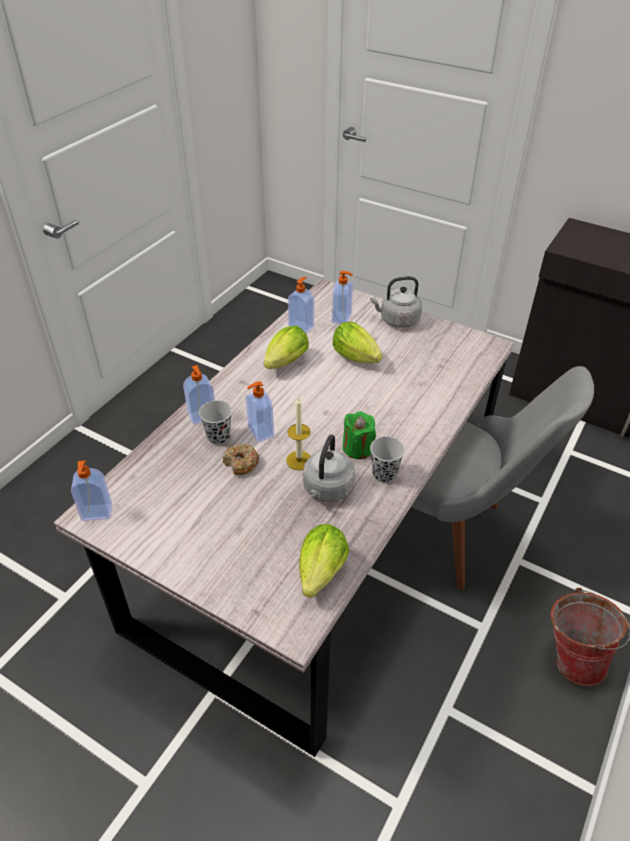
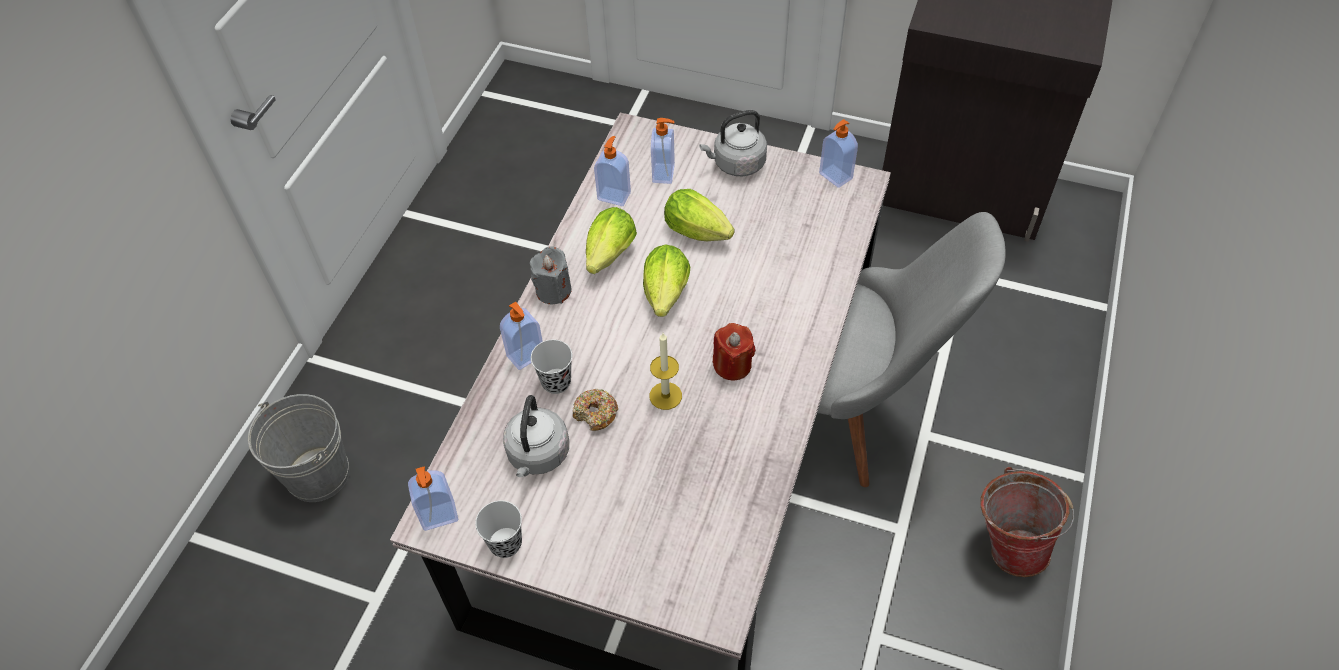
camera: 10 degrees left, 10 degrees up
soap dispenser [246,381,274,443] -> soap dispenser moved to [819,119,858,188]
lettuce [299,524,349,598] -> lettuce moved to [643,244,690,317]
grey kettle [303,434,355,502] -> grey kettle moved to [503,395,569,477]
green candle [343,411,376,459] -> red candle [713,323,756,380]
black cup [370,436,405,483] -> black cup moved to [475,501,522,558]
none -> grey bucket [248,394,349,502]
none -> grey candle [530,246,572,304]

